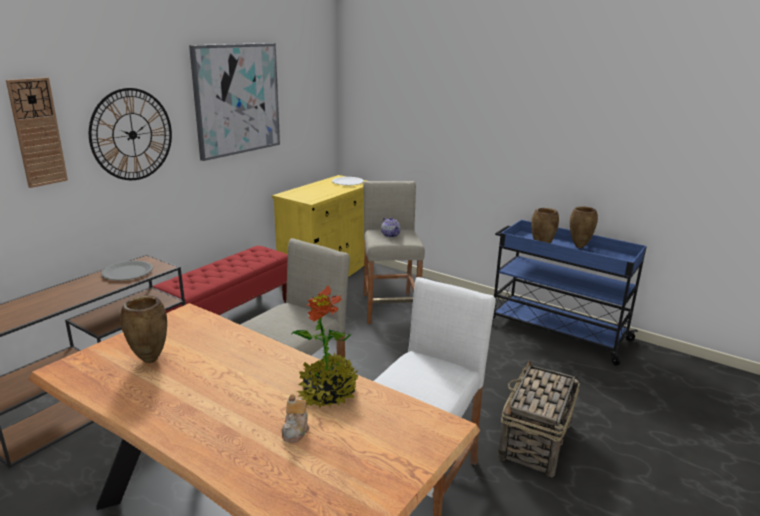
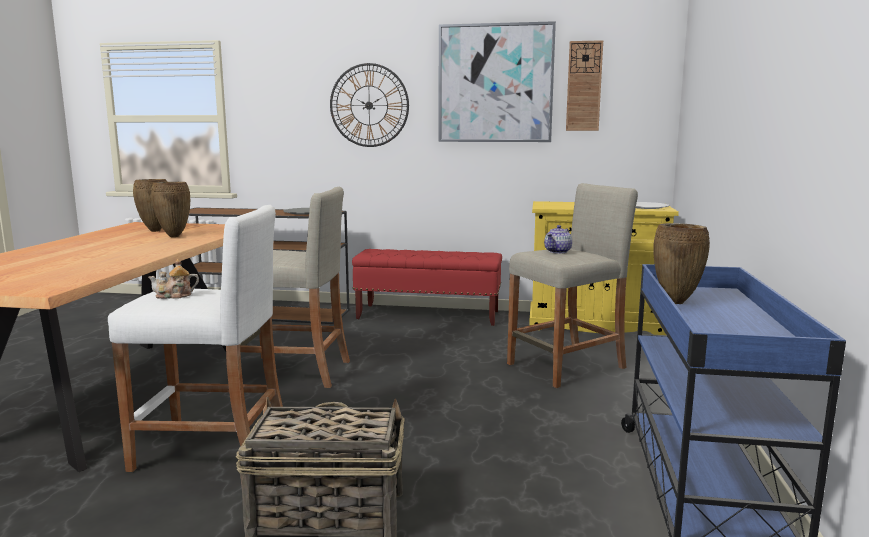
camera: 65 degrees right, 10 degrees down
wall clock [6,77,68,188] -> wall clock moved to [566,40,603,131]
teapot [282,394,309,443] -> teapot moved to [148,259,199,299]
potted plant [292,286,358,408] -> none
brown vase [570,206,598,248] -> brown vase moved to [151,182,190,237]

